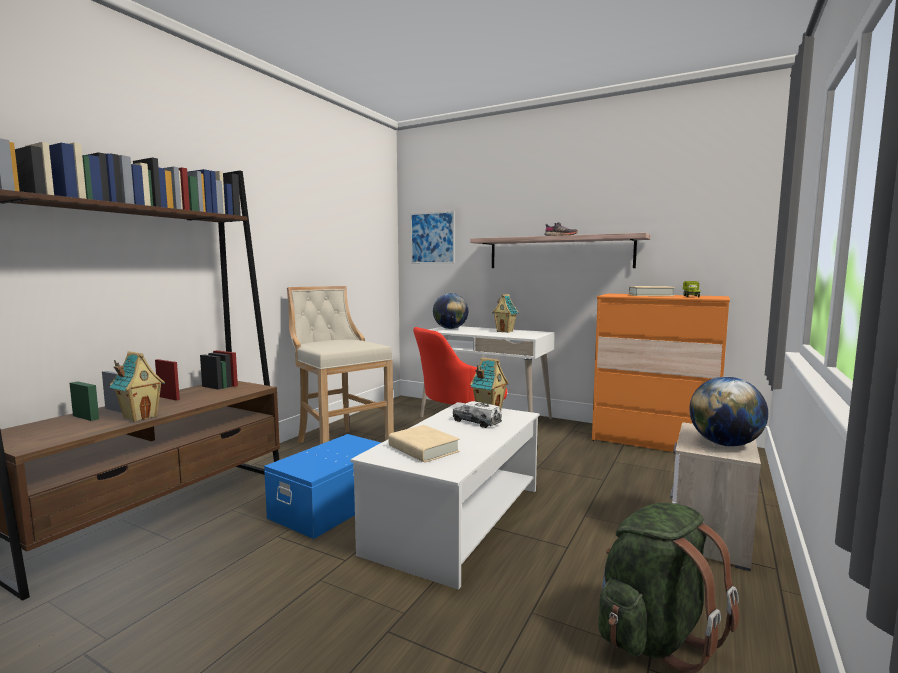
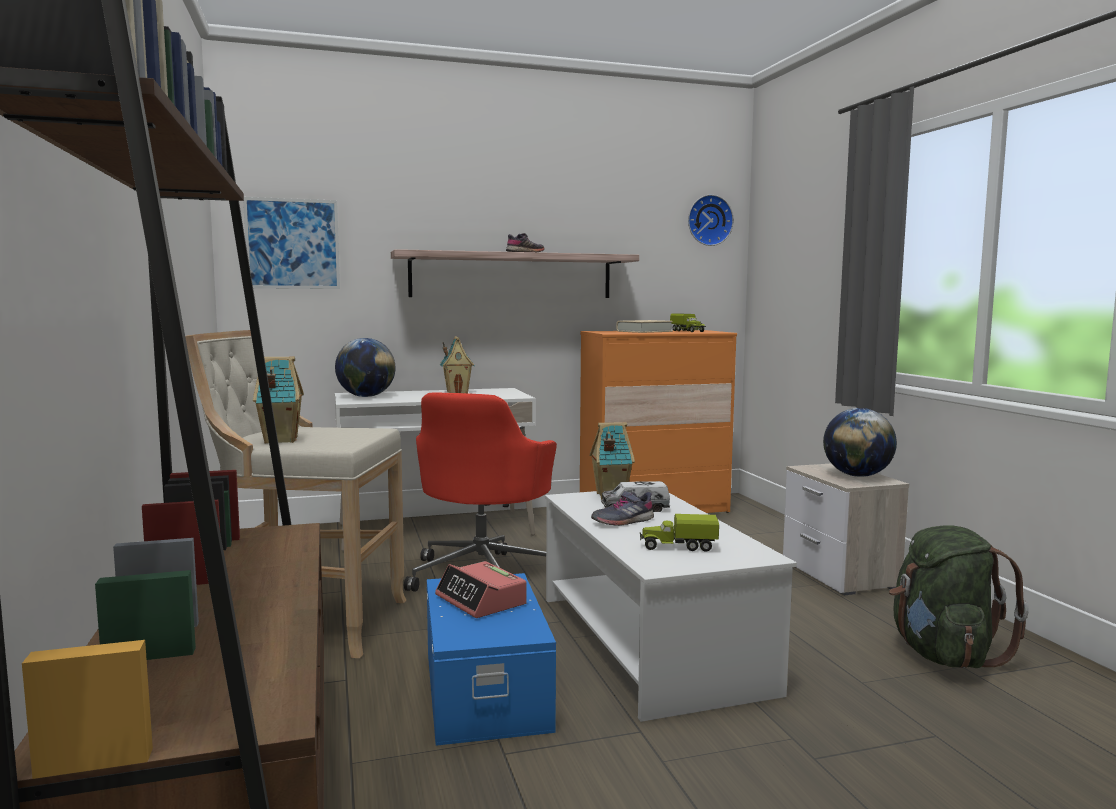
camera: 45 degrees left, 0 degrees up
toy house [109,351,165,422] -> toy house moved to [253,356,304,444]
beige book [388,425,459,463] -> toy truck [640,514,719,552]
none -> alarm clock [435,561,527,618]
none -> grey shoe [591,491,654,526]
none -> wall clock [688,195,734,246]

